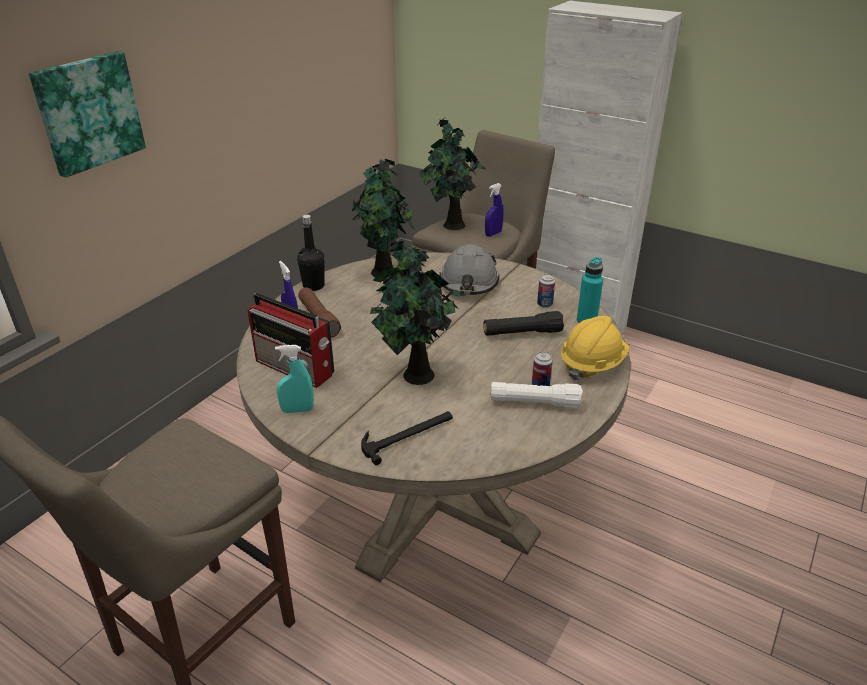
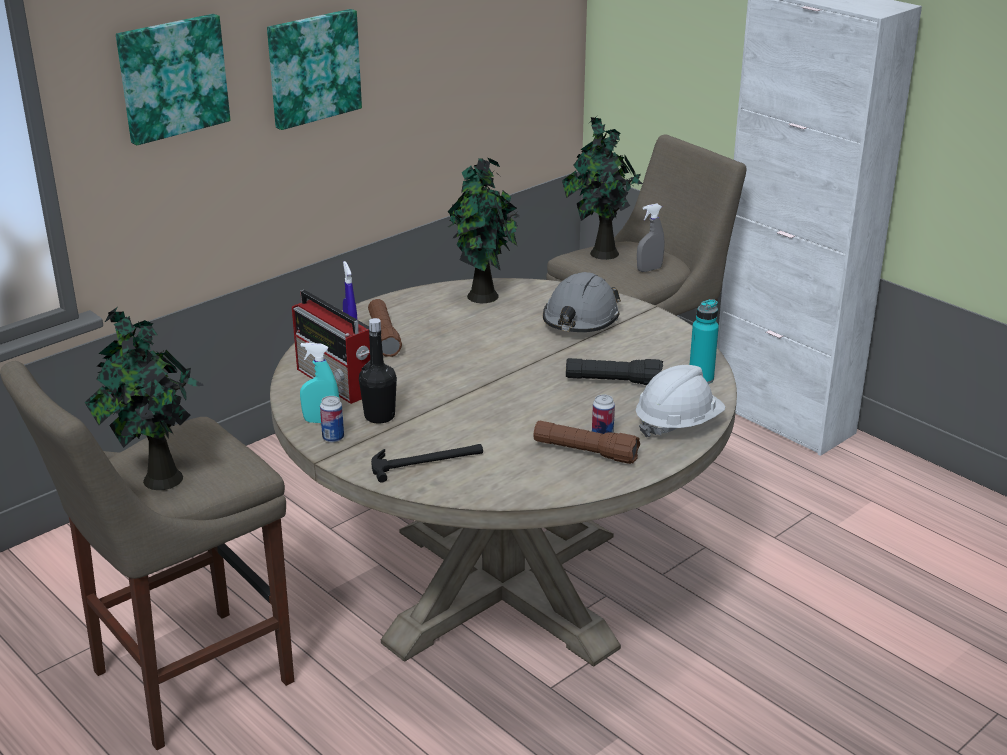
camera: 15 degrees right, 5 degrees down
black bottle [297,215,325,291] -> black bottle moved to [359,318,397,424]
potted plant [370,238,466,385] -> potted plant moved to [85,307,203,490]
blue spray bottle [485,183,503,237] -> grey spray bottle [637,204,664,272]
white flashlight [491,382,583,409] -> brown flashlight [533,421,640,464]
can [537,274,555,308] -> can moved to [320,396,344,443]
yellow hard hat [561,316,630,380] -> white hard hat [636,365,725,437]
none -> picture [267,9,362,130]

